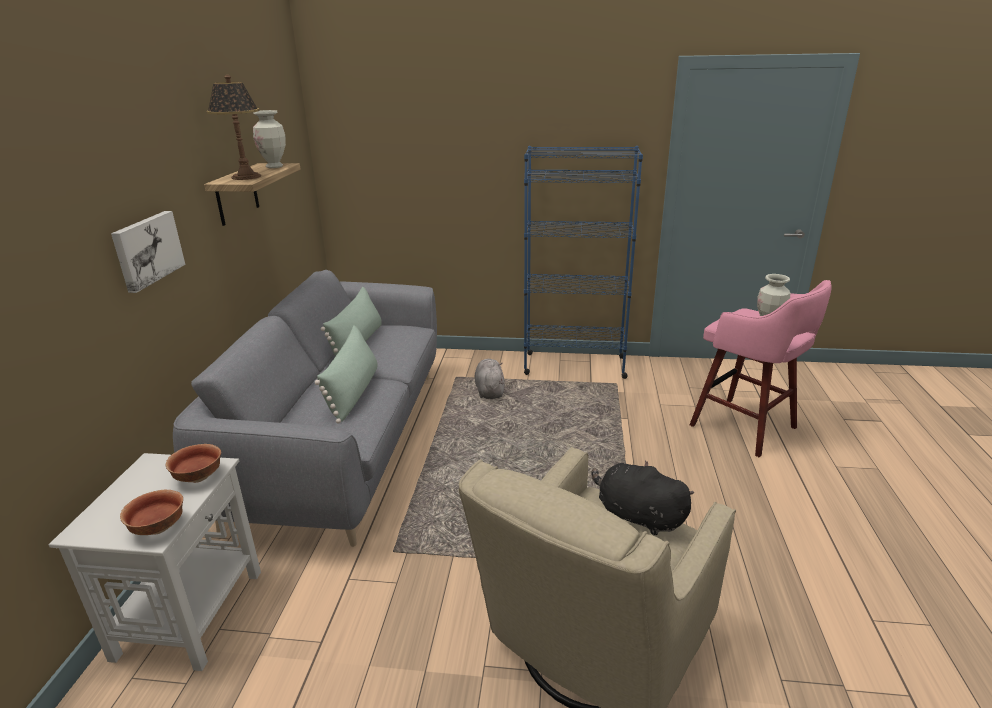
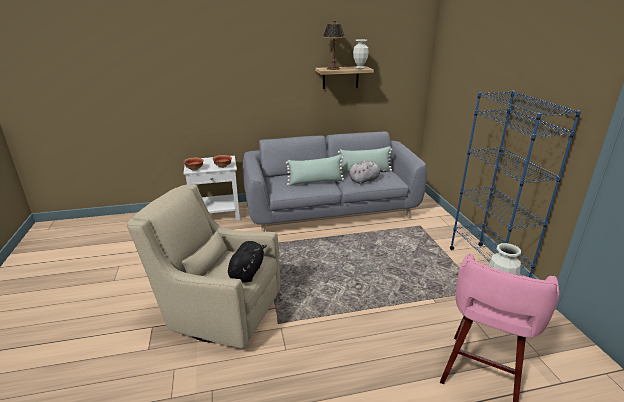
camera: 70 degrees right, 0 degrees up
picture [111,211,185,293] -> none
grey plush toy [474,359,505,399] -> grey plush toy moved to [349,160,387,184]

